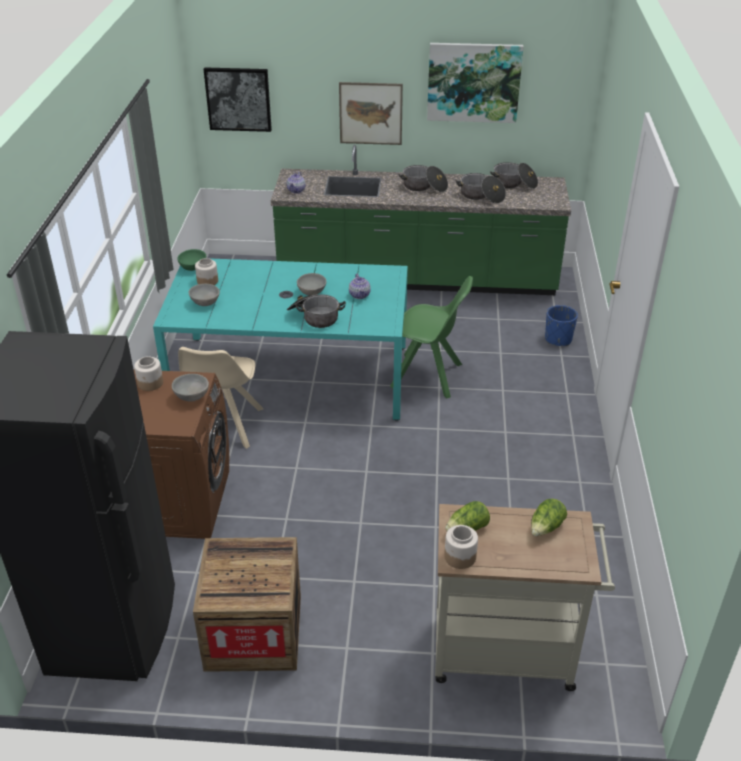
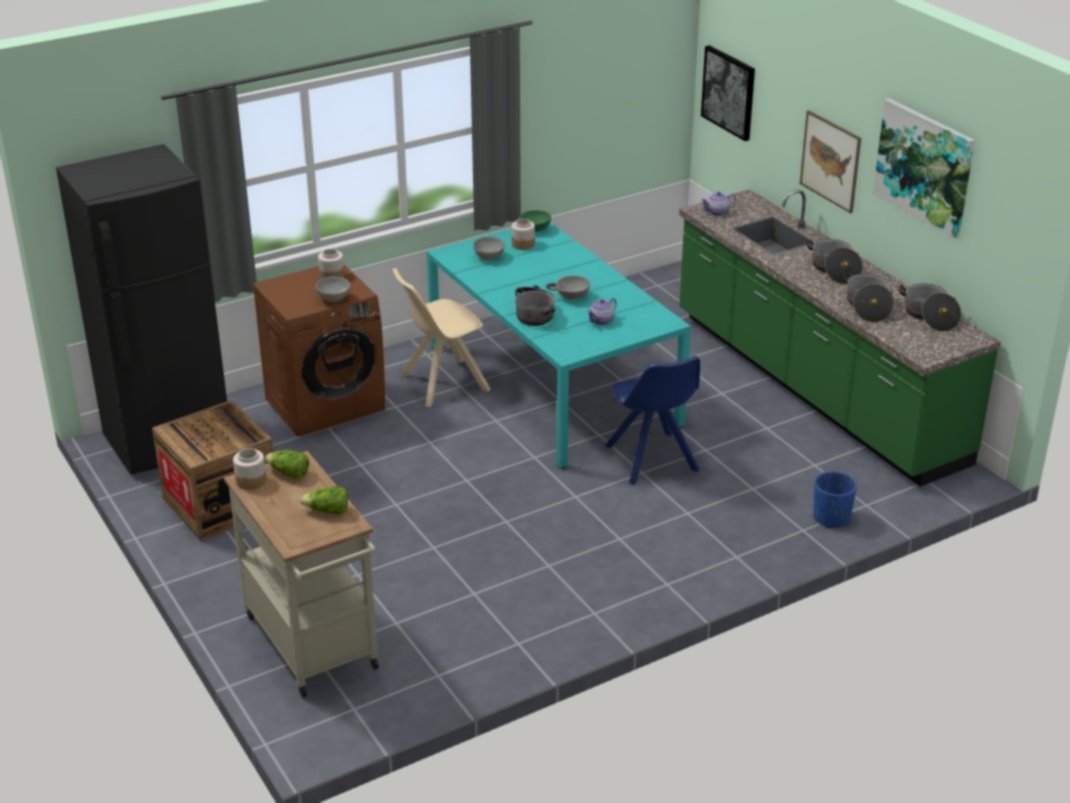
camera: 55 degrees right, 5 degrees down
green chair [390,276,473,398] -> blue chair [605,356,700,485]

